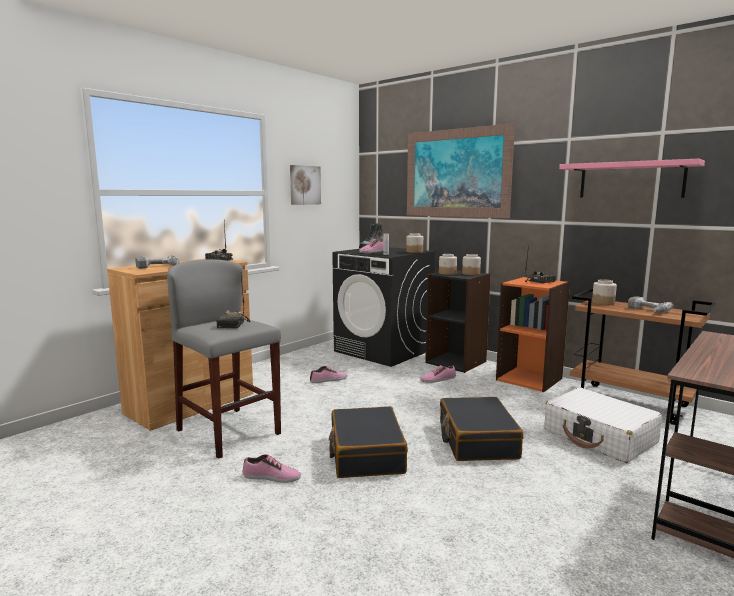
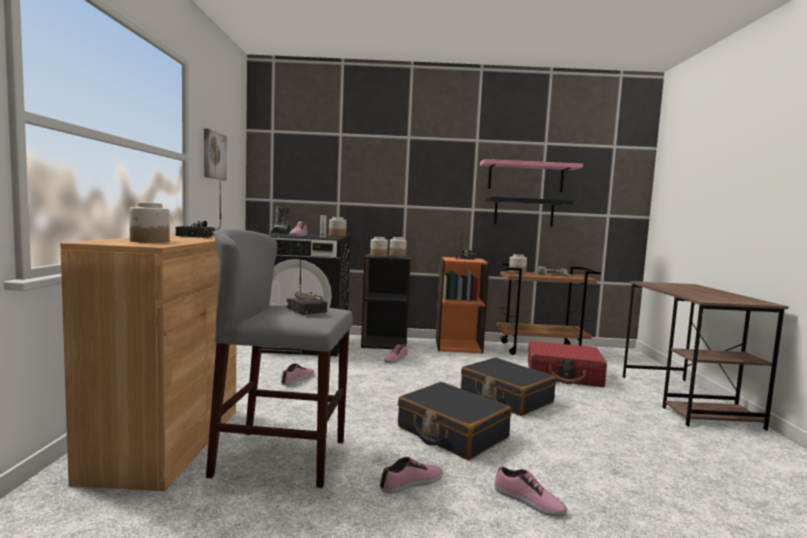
camera: 40 degrees left, 5 degrees down
power drill [135,256,180,269] -> jar [129,202,169,243]
picture [407,123,515,218] -> none
white suitcase [544,387,662,463] -> red suitcase [528,341,607,387]
none -> black shelf [486,197,573,227]
none -> shoe [495,467,567,517]

